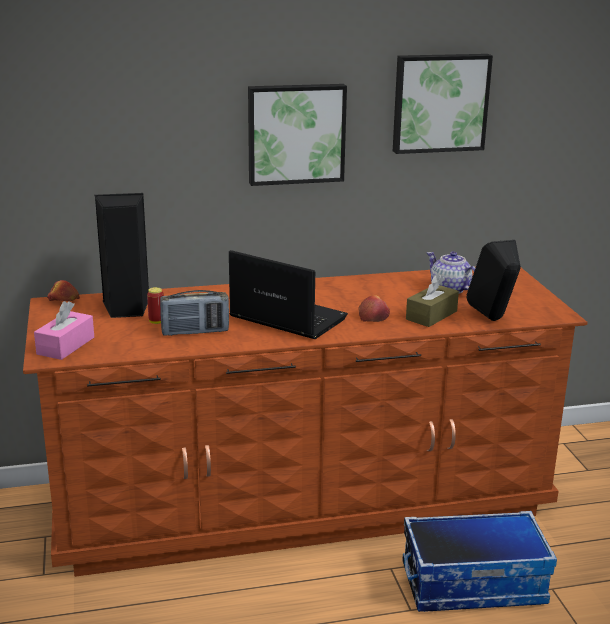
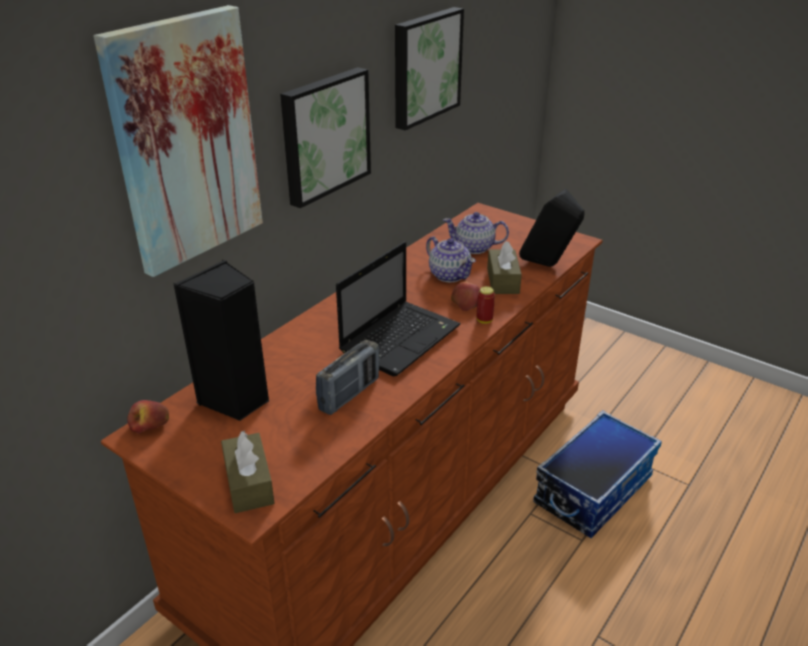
camera: 40 degrees left, 10 degrees up
pink tissue box [34,301,94,360] -> brown tissue box [221,431,275,513]
can [147,287,164,324] -> can moved to [477,286,495,324]
laptop [229,250,348,339] -> laptop turned 135 degrees clockwise [336,242,461,376]
none -> picture [94,5,263,277]
none -> teapot [426,236,476,283]

